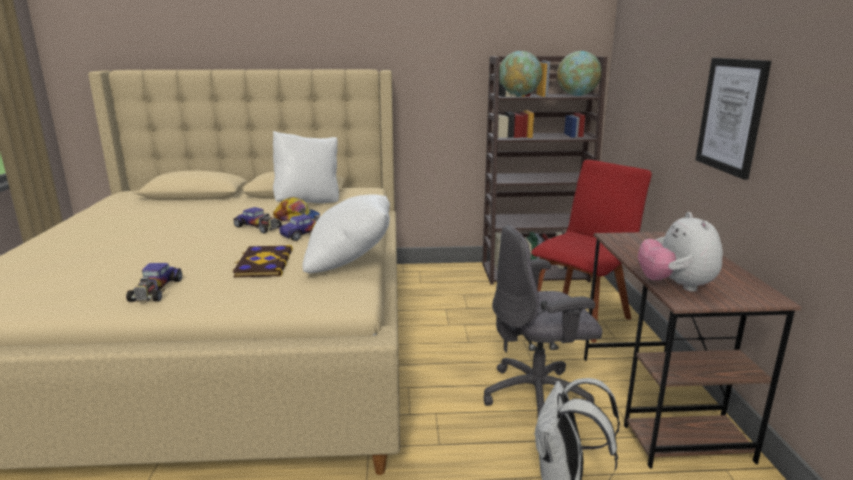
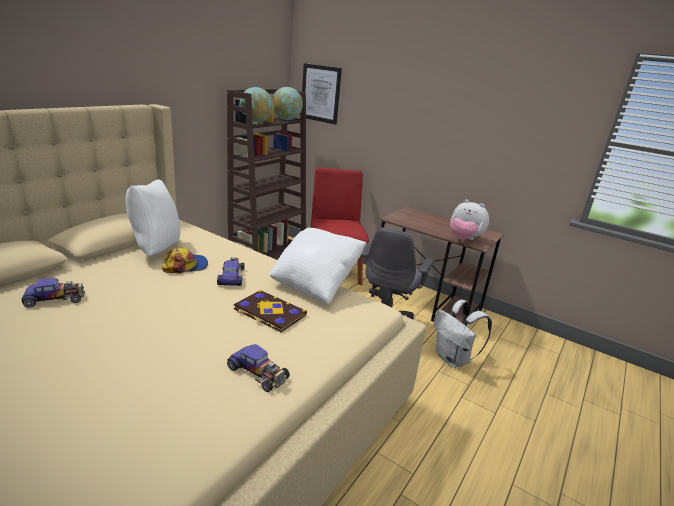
camera: 55 degrees left, 5 degrees up
toy car [234,207,282,233] -> toy car moved to [21,278,85,308]
picture [696,58,771,180] -> picture moved to [302,63,342,125]

